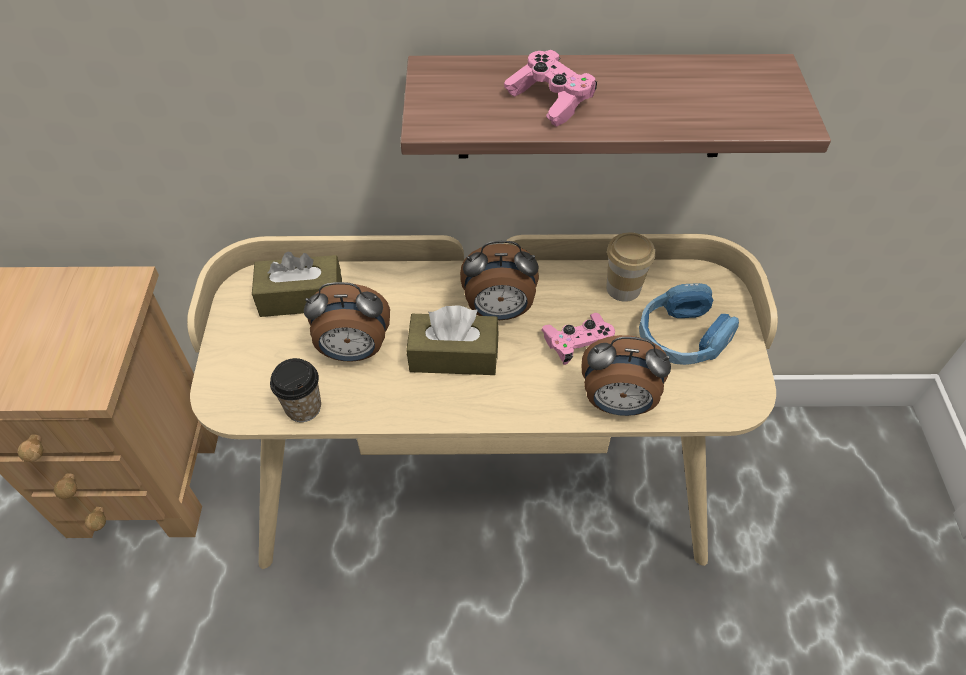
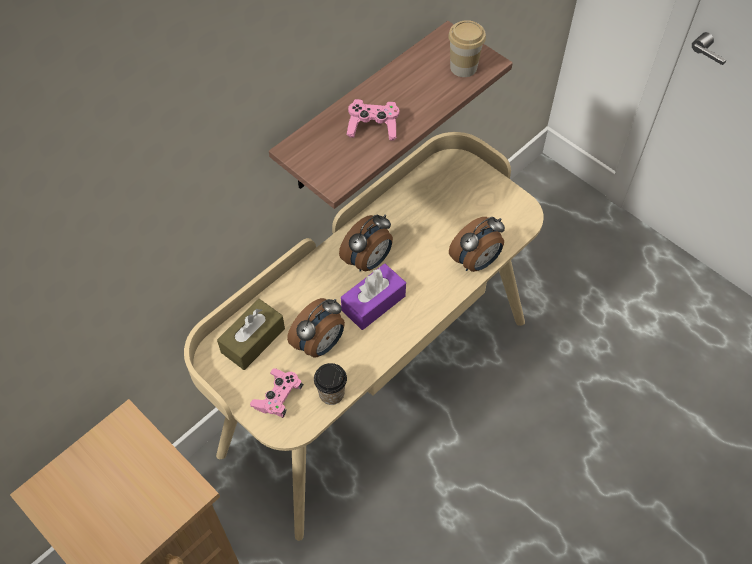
camera: 45 degrees left, 5 degrees up
brown tissue box [406,305,499,375] -> purple tissue box [341,264,406,330]
pink game controller [541,313,615,365] -> pink game controller moved to [250,368,303,418]
cup [606,232,655,302] -> cup moved to [448,20,486,77]
blue headphones [639,283,739,365] -> none

